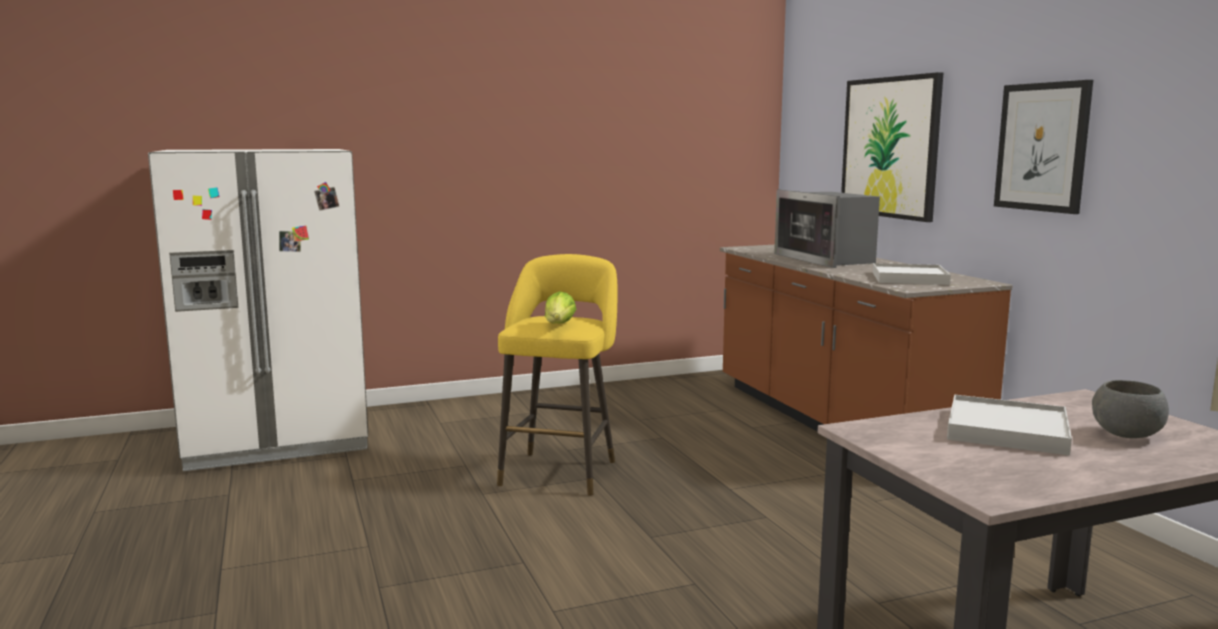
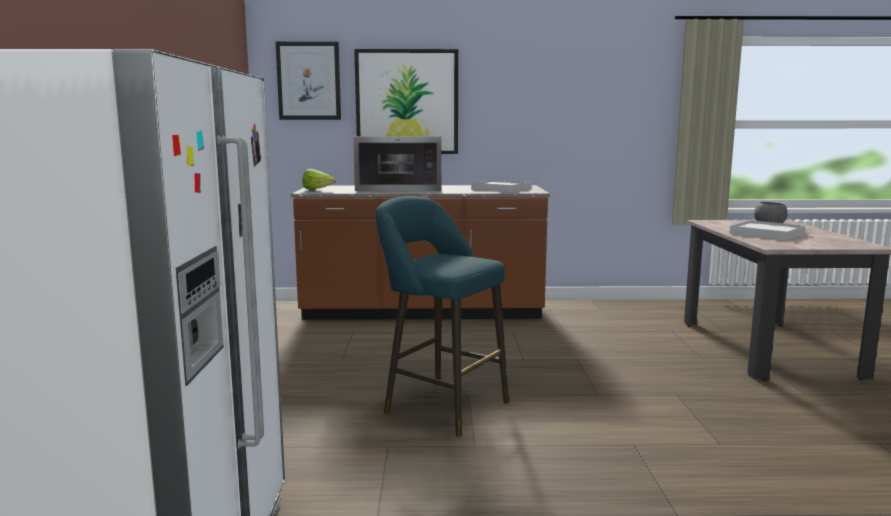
camera: 70 degrees left, 0 degrees up
yellow stool [497,254,618,495] -> turquoise stool [376,196,509,436]
lettuce [545,291,576,323] -> lettuce moved to [302,169,336,190]
picture [994,80,1093,214] -> picture moved to [276,42,341,120]

